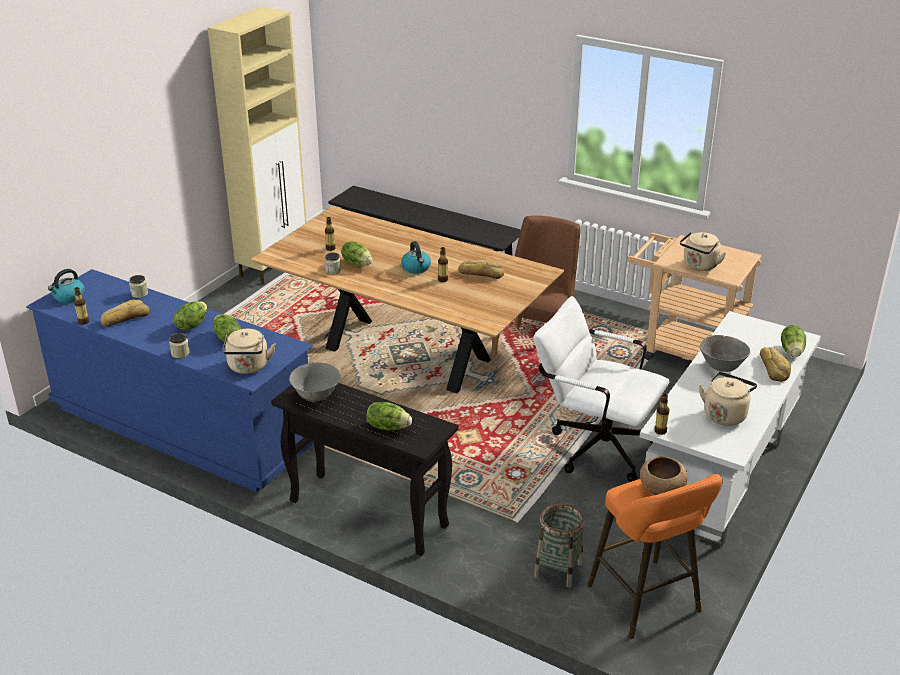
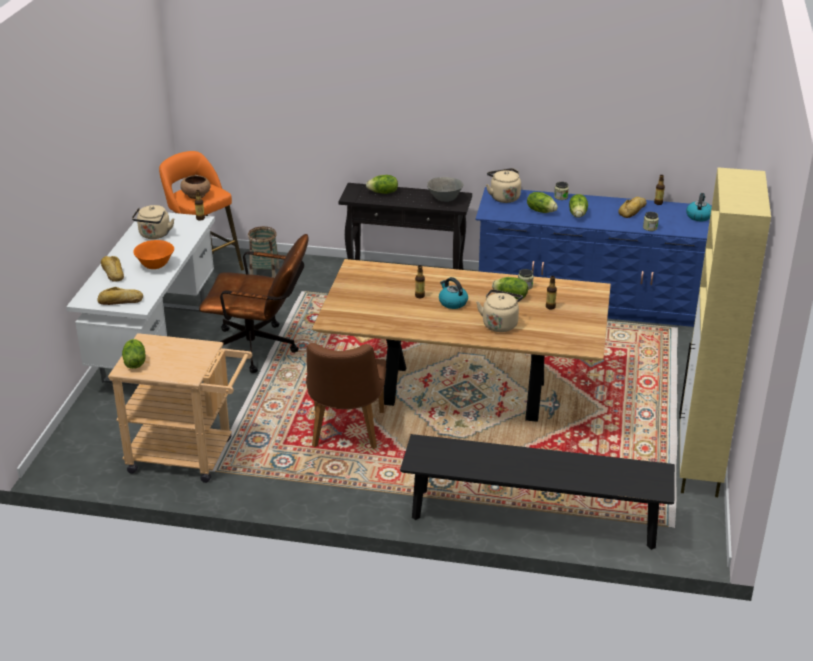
camera: 160 degrees right, 0 degrees up
bread [458,260,504,279] -> bread moved to [98,287,143,305]
white office chair [533,296,670,482] -> brown office chair [199,234,309,373]
beige kettle [680,232,726,271] -> beige kettle moved to [476,289,523,332]
grey bowl [699,335,750,372] -> orange bowl [133,240,174,269]
lettuce [781,325,806,357] -> lettuce moved to [122,339,146,369]

